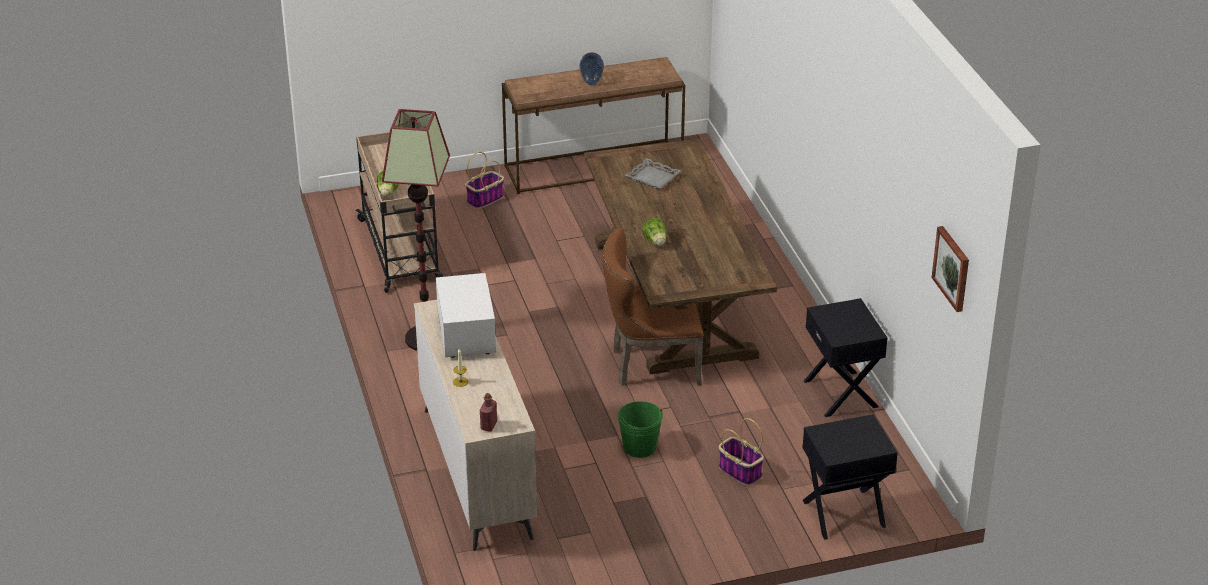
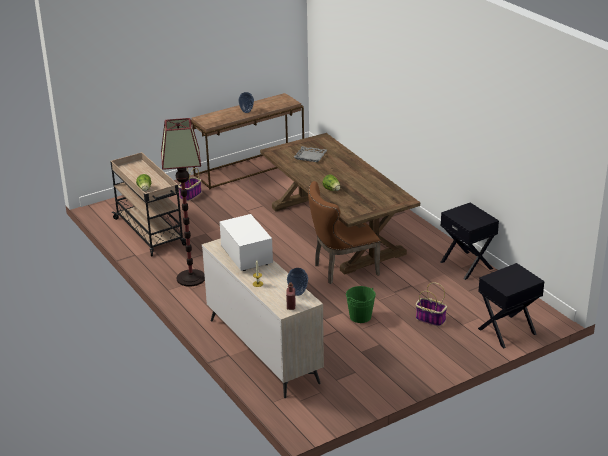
camera: 15 degrees left, 5 degrees down
picture [932,226,969,312] -> none
none -> vase [287,268,308,296]

